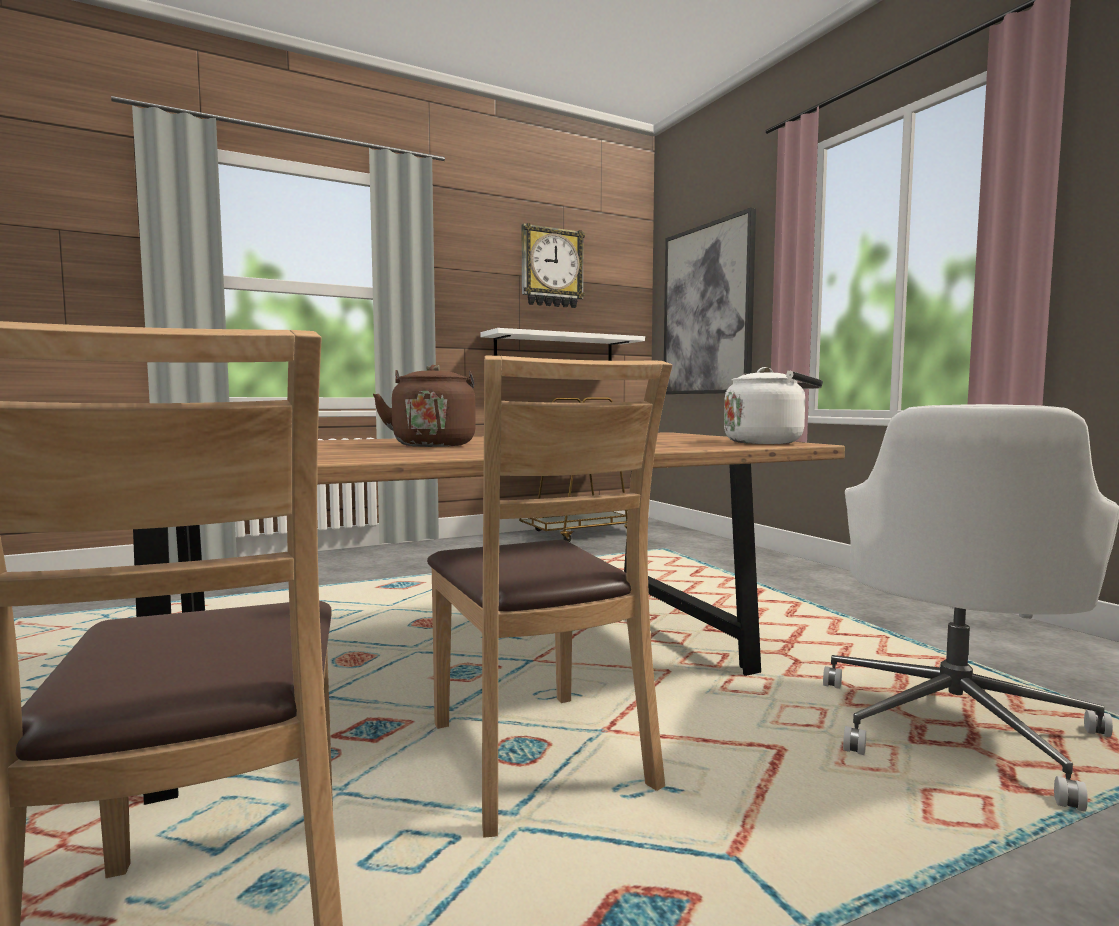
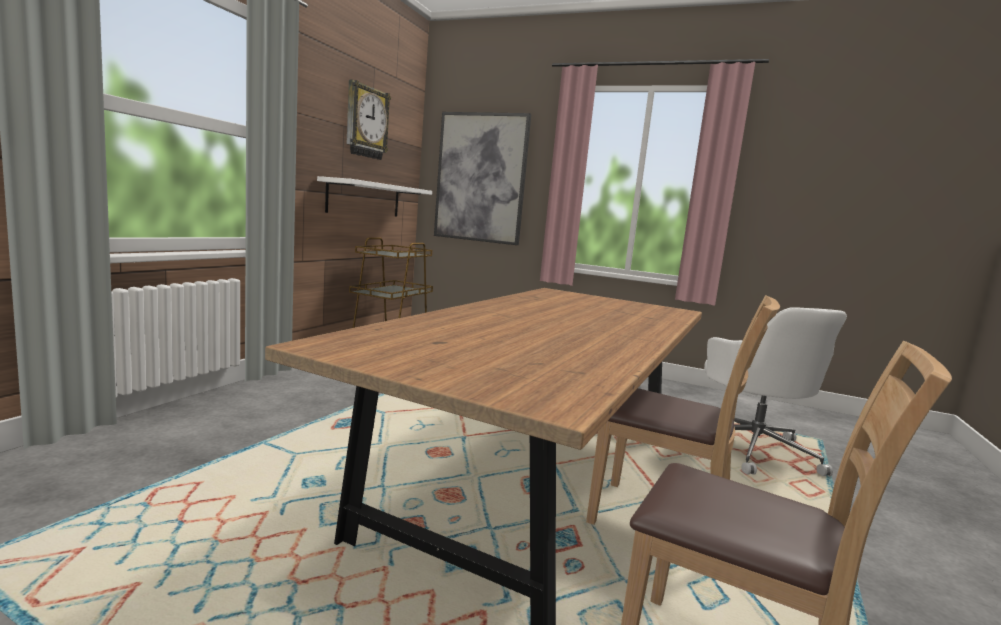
camera: 40 degrees left, 5 degrees up
brown kettle [373,365,476,447] -> none
white kettle [724,367,823,444] -> none

